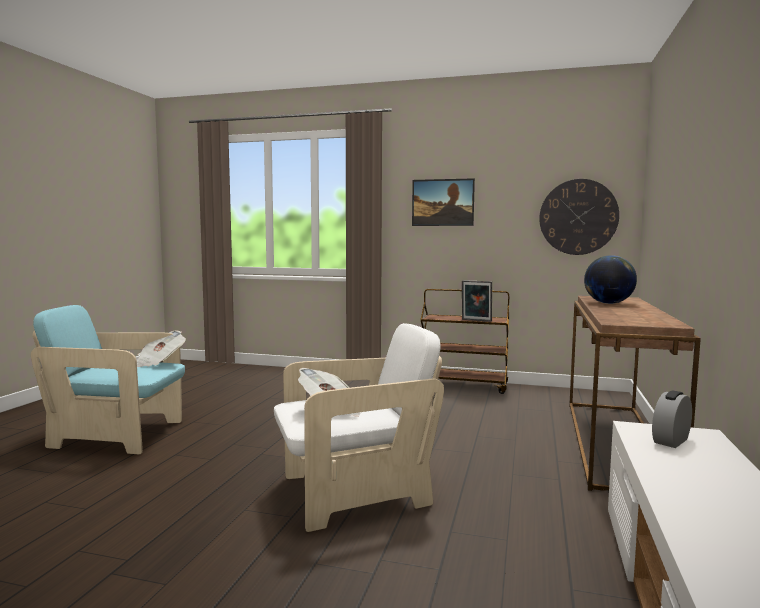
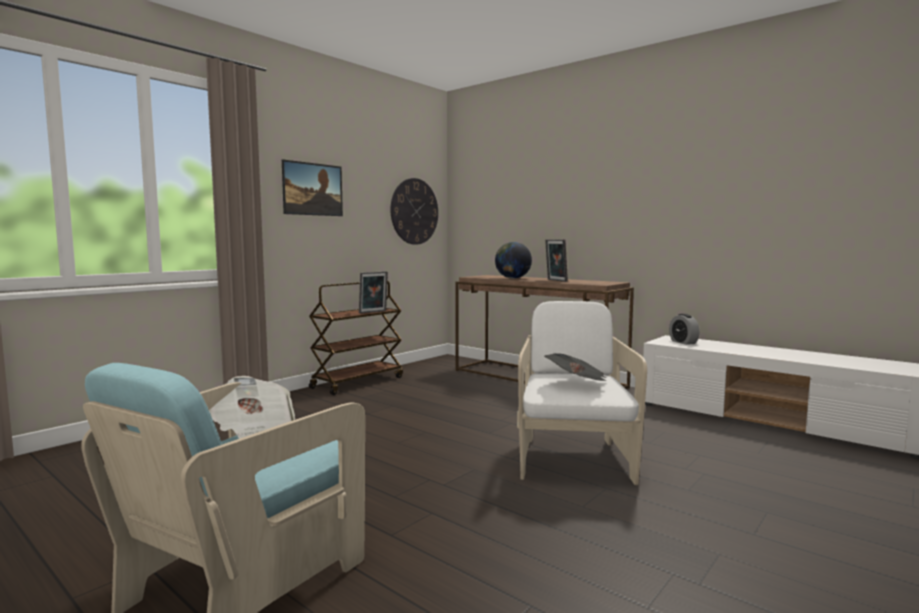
camera: 65 degrees left, 0 degrees up
none -> picture frame [545,239,568,282]

